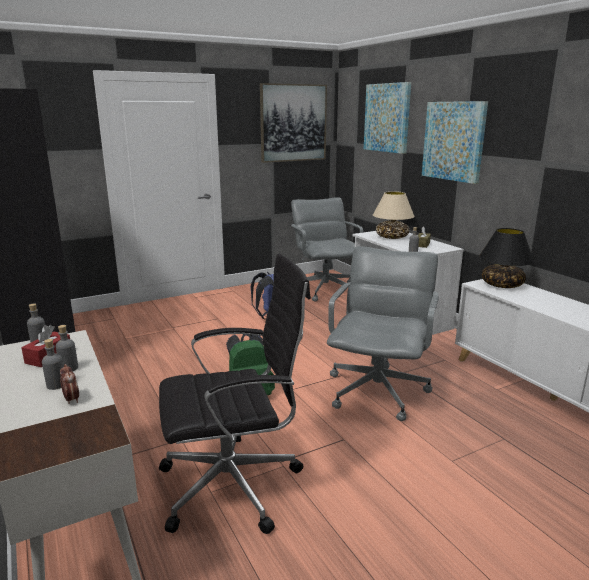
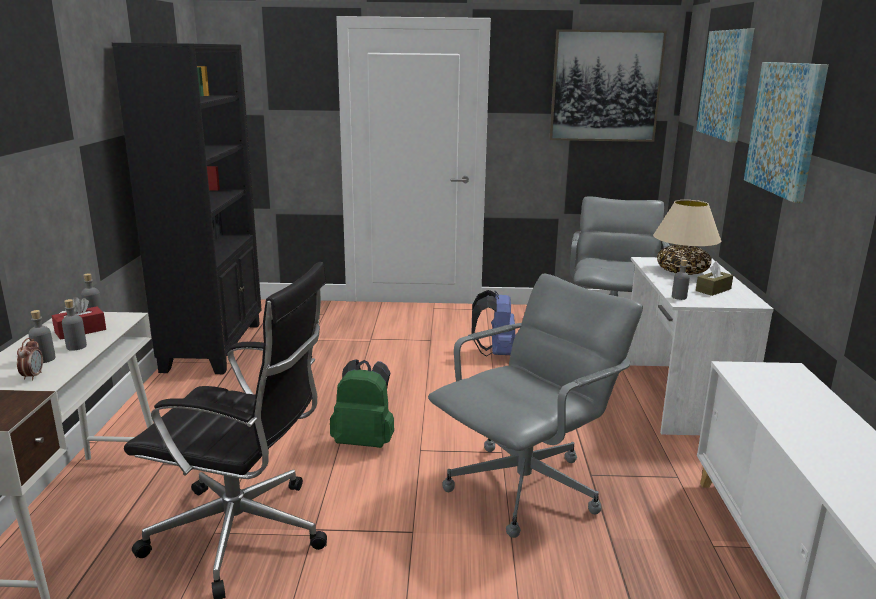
camera: 30 degrees right, 0 degrees up
black table lamp [479,228,534,288] -> none

